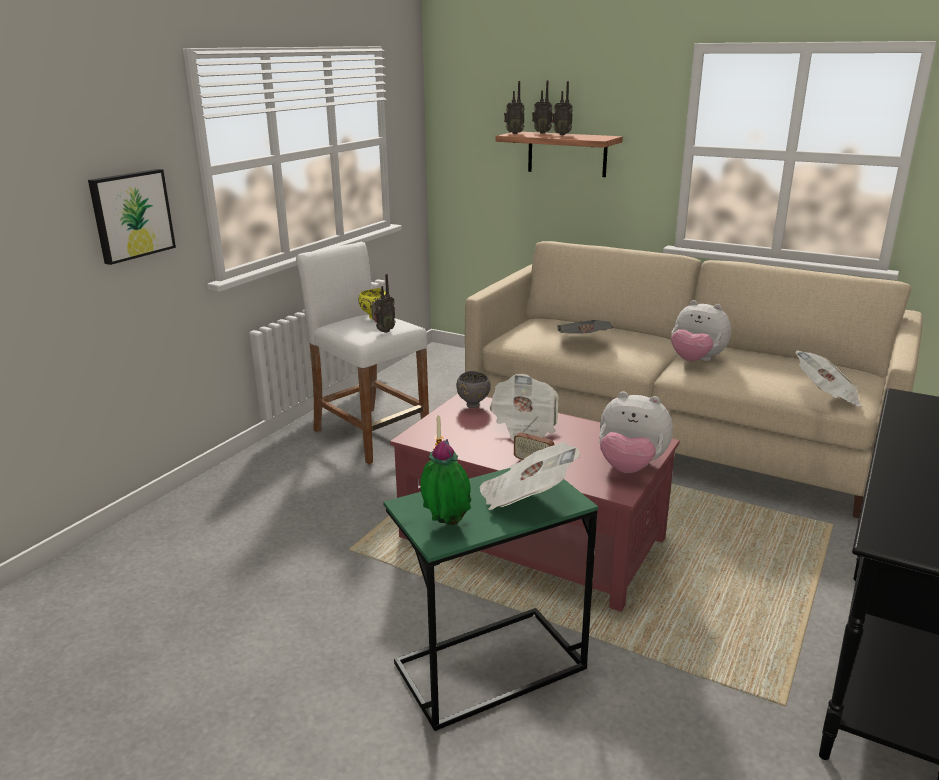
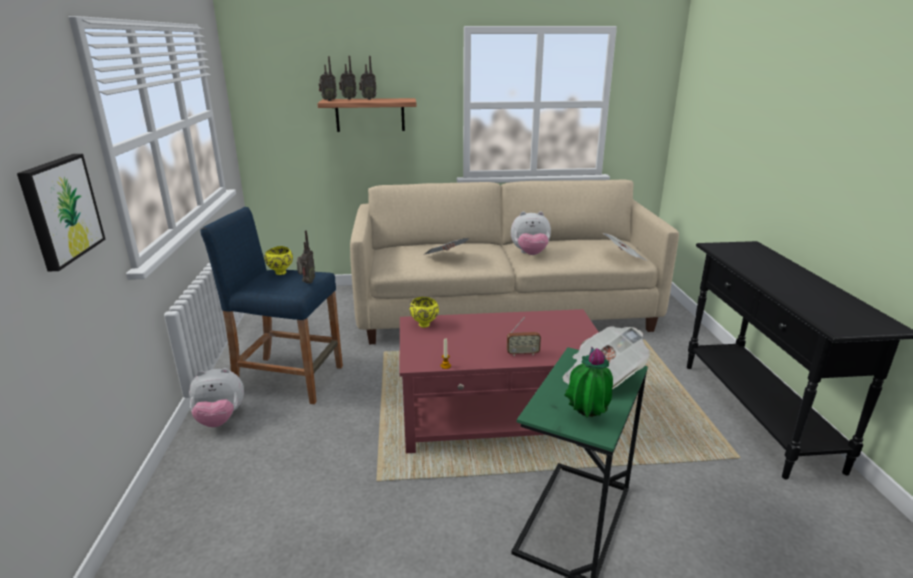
camera: 35 degrees left, 0 degrees up
white stool [296,242,429,464] -> blue stool [200,207,343,404]
grey bowl [456,371,491,408] -> yellow bowl [410,297,439,328]
newspaper [490,374,559,441] -> none
plush toy [599,391,673,473] -> plush toy moved to [189,368,244,427]

